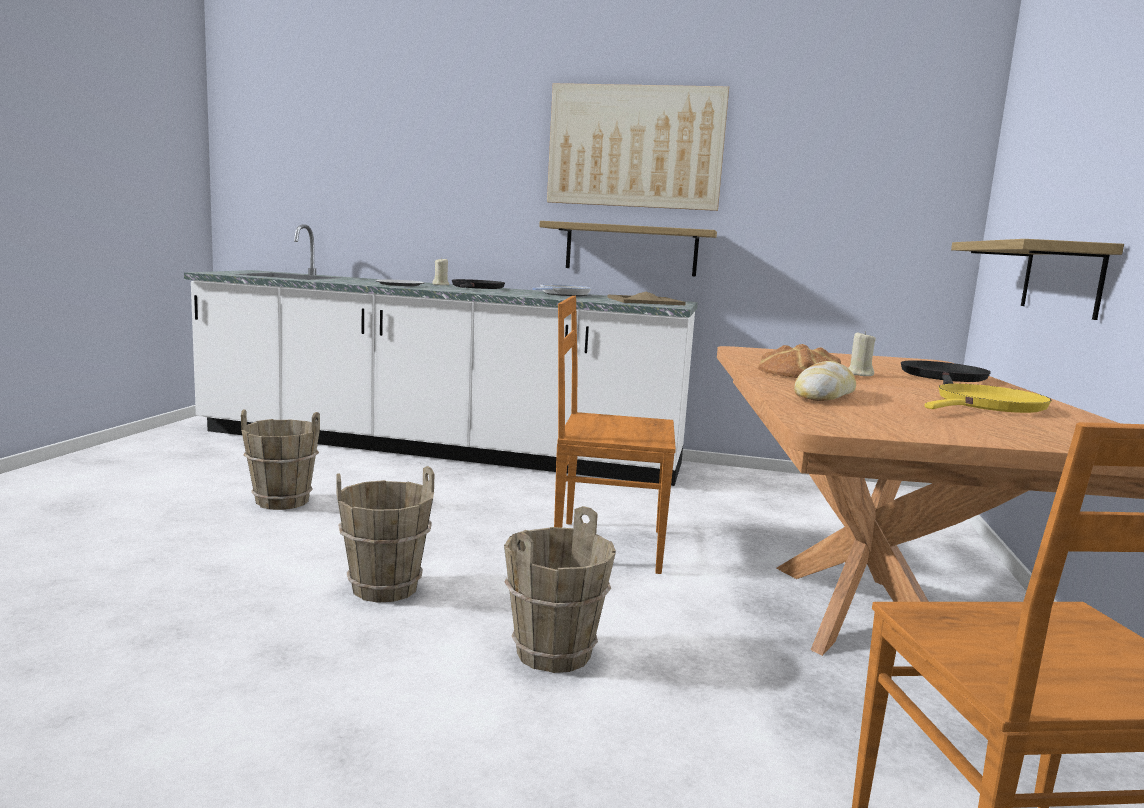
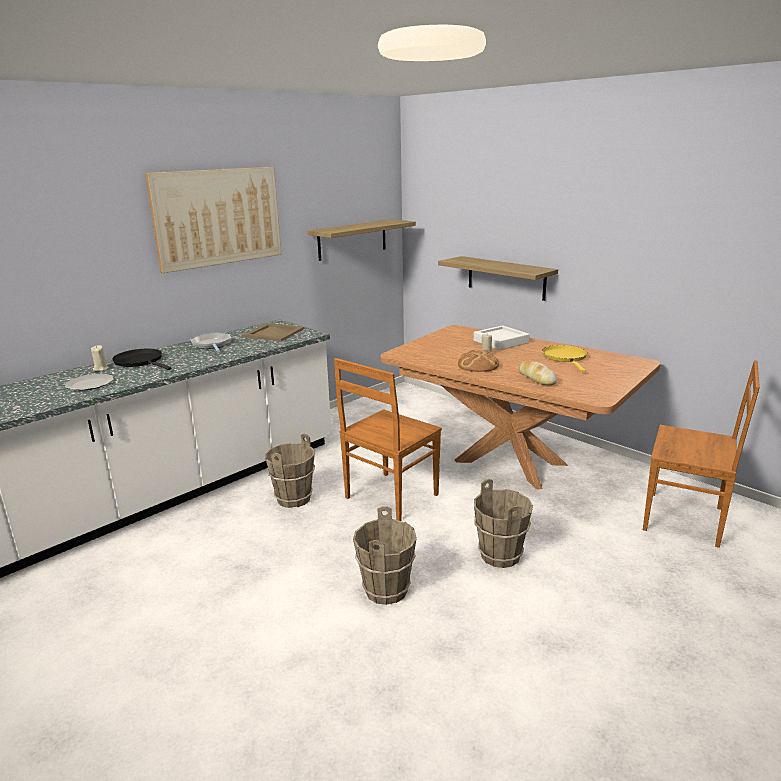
camera: 55 degrees left, 10 degrees up
brown bucket [241,410,320,510] -> brown bucket moved to [265,434,315,508]
shelf [539,221,717,276] -> shelf moved to [308,219,416,261]
black frying pan [901,360,991,384] -> white tray [474,325,530,350]

